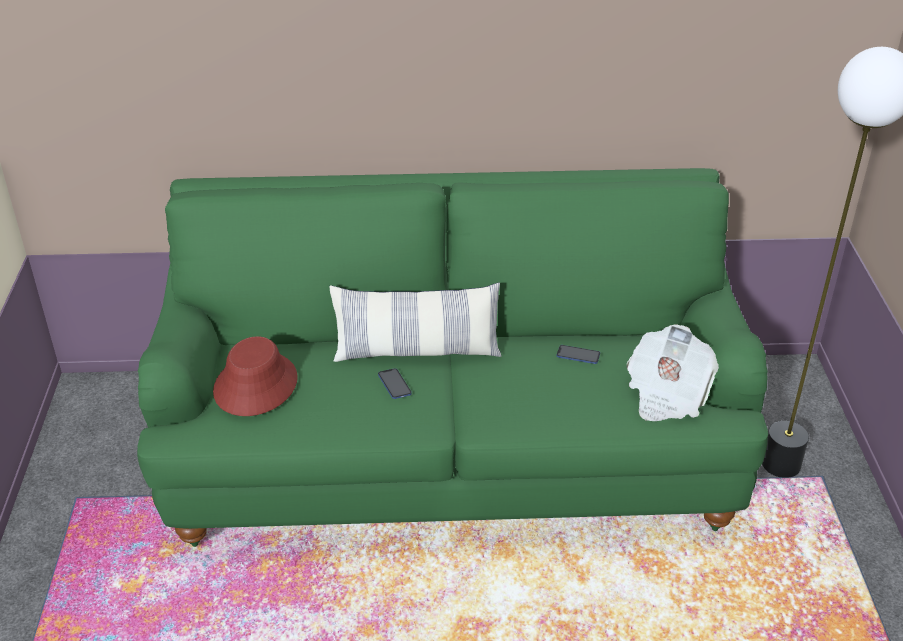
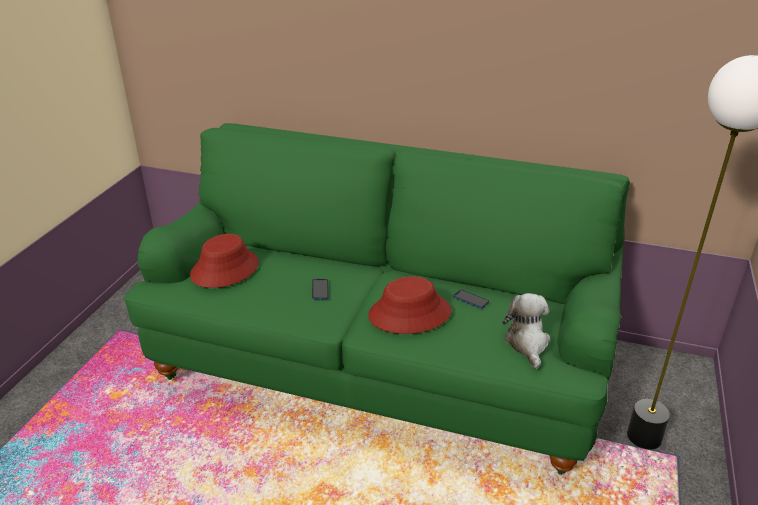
camera: 20 degrees right, 5 degrees down
pillow [329,283,501,362] -> none
newspaper [626,324,719,421] -> plush toy [502,293,551,369]
none -> red hat [368,276,451,334]

